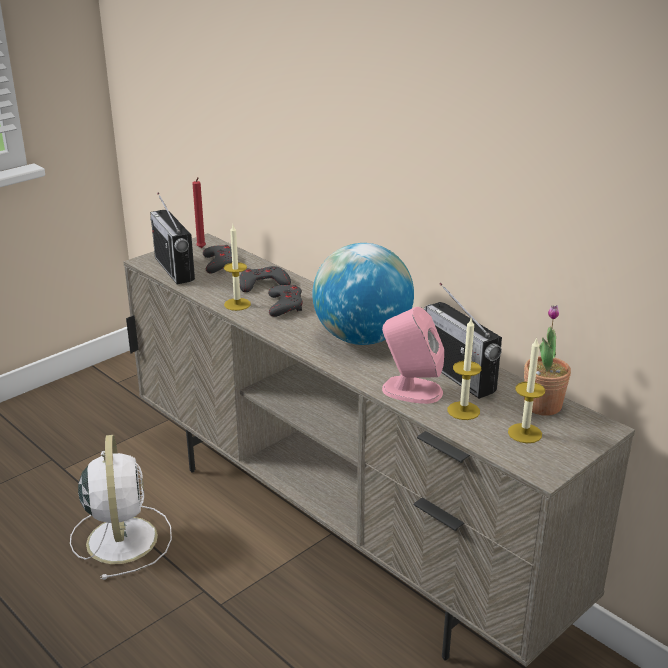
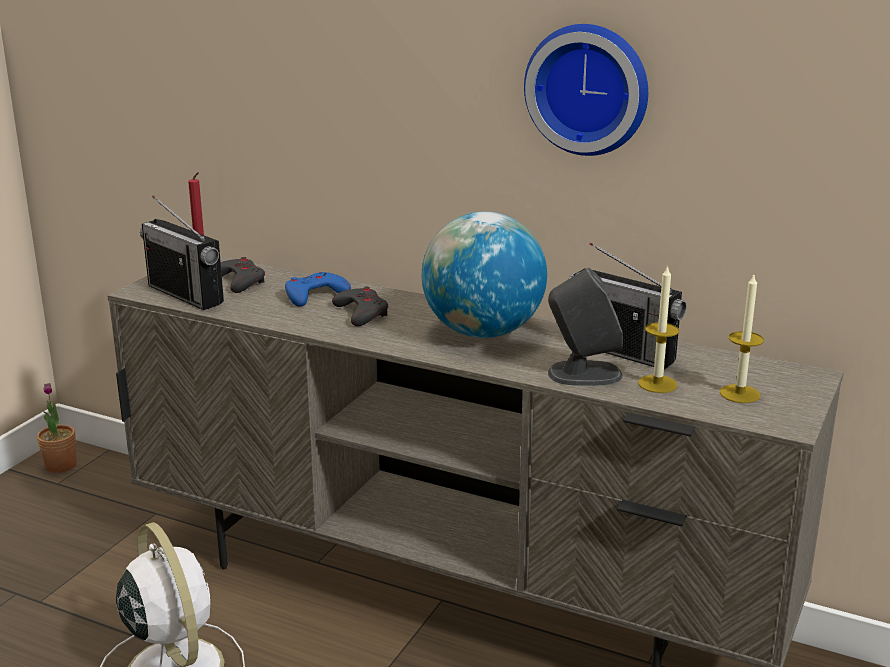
camera: 20 degrees left, 5 degrees down
candle [224,225,251,311] -> none
grey game controller [239,266,291,292] -> blue game controller [285,272,351,307]
pink speaker [382,307,444,404] -> grey speaker [548,268,623,386]
potted plant [524,305,571,416] -> potted plant moved to [37,383,76,473]
none -> wall clock [524,24,648,156]

